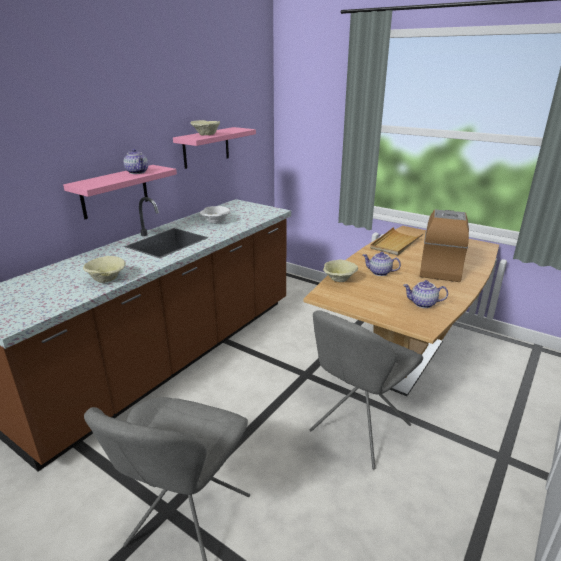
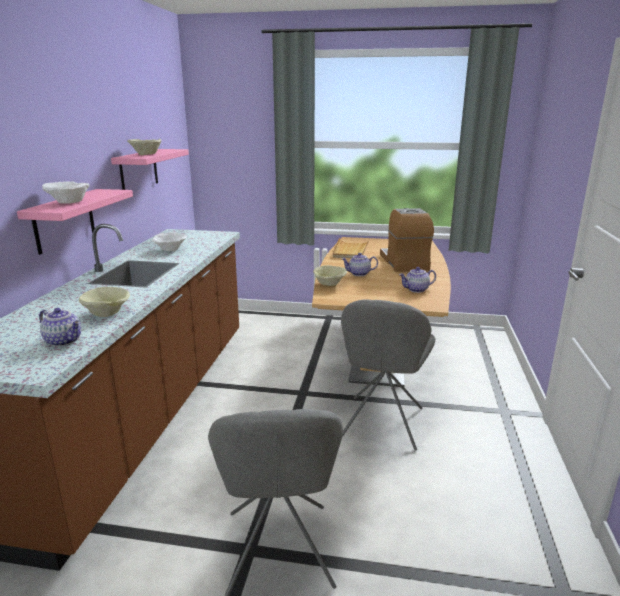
camera: 25 degrees left, 5 degrees down
teapot [124,149,148,174] -> teapot moved to [39,308,81,347]
none -> white bowl [42,182,90,204]

